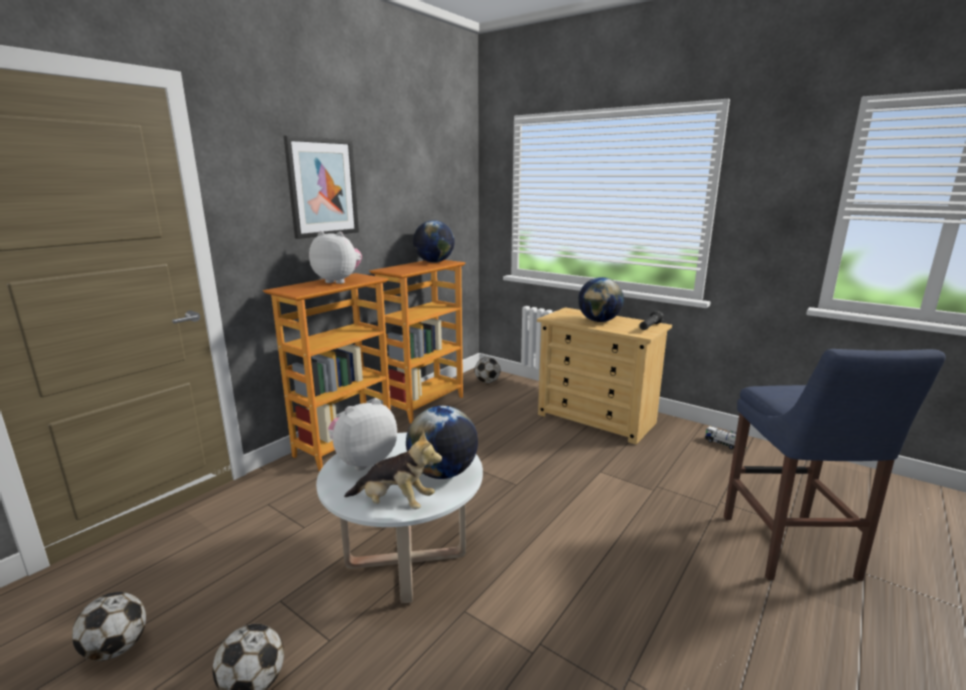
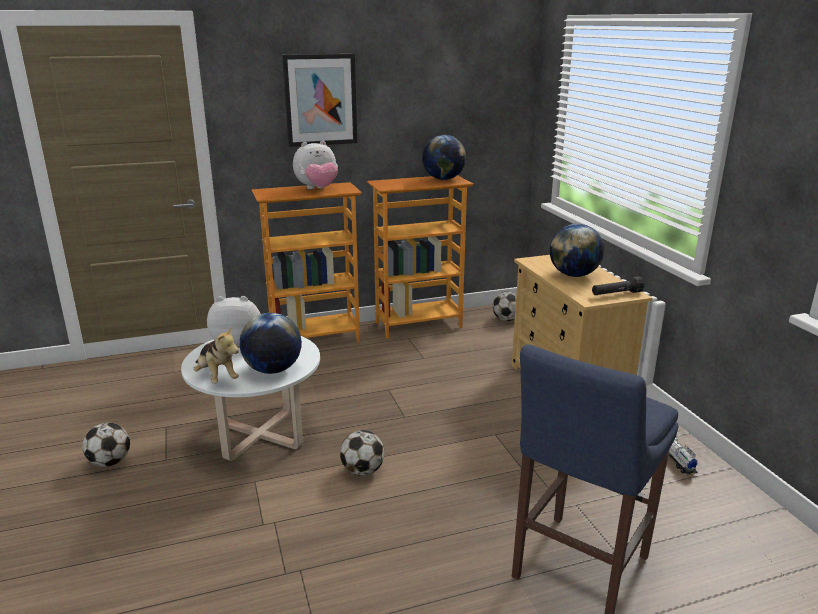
camera: 35 degrees right, 5 degrees up
football [72,592,146,661] -> football moved to [340,430,384,476]
plush toy [309,231,362,284] -> plush toy turned 105 degrees clockwise [293,141,338,189]

